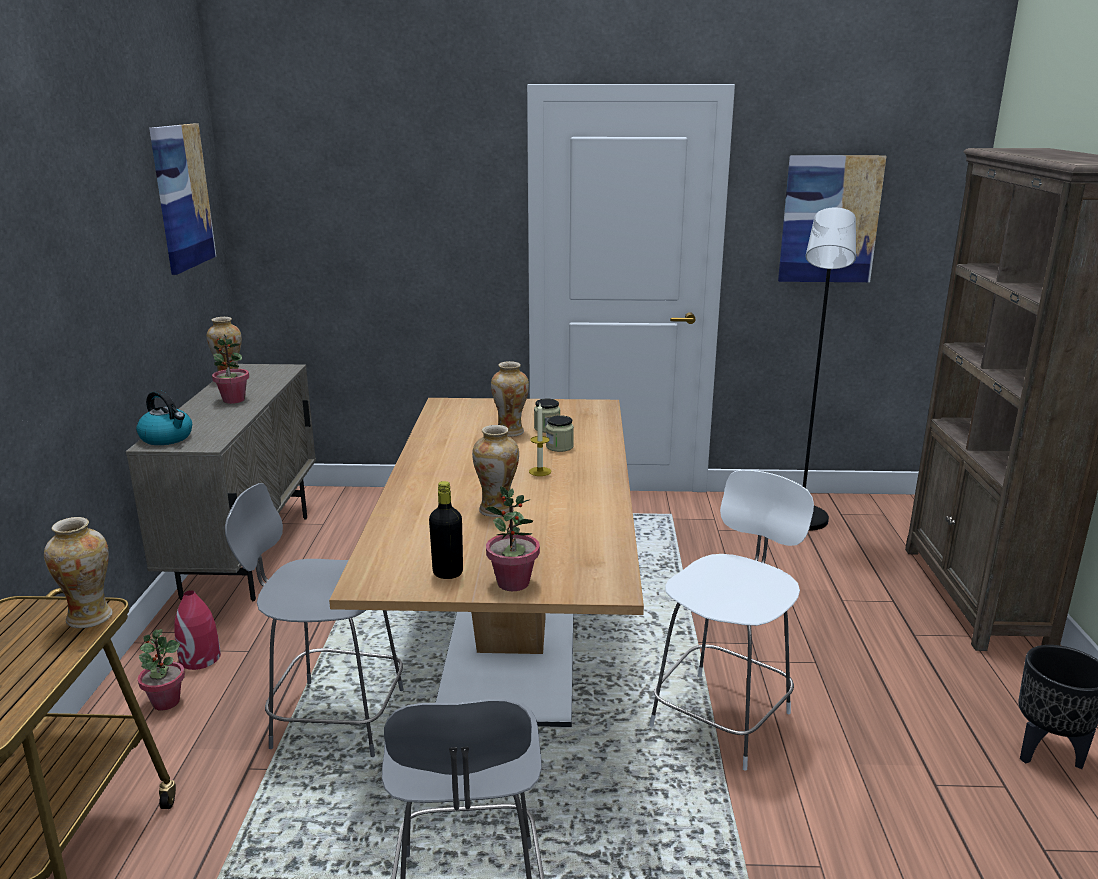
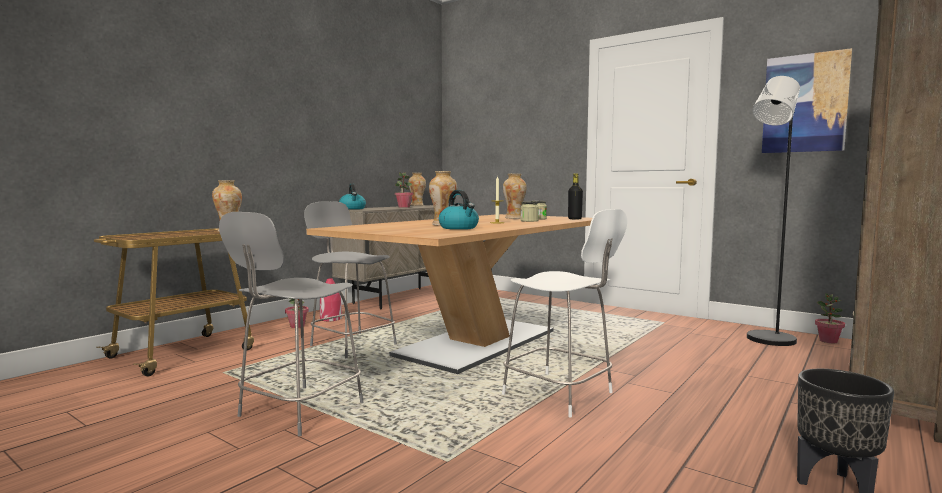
camera: 35 degrees right, 15 degrees down
picture [149,123,216,275] -> none
black bottle [429,481,463,579] -> black bottle moved to [568,173,583,219]
potted plant [485,486,540,591] -> potted plant moved to [815,293,845,343]
white chair [650,470,814,771] -> white chair turned 60 degrees clockwise [502,209,627,418]
none -> kettle [439,190,479,229]

